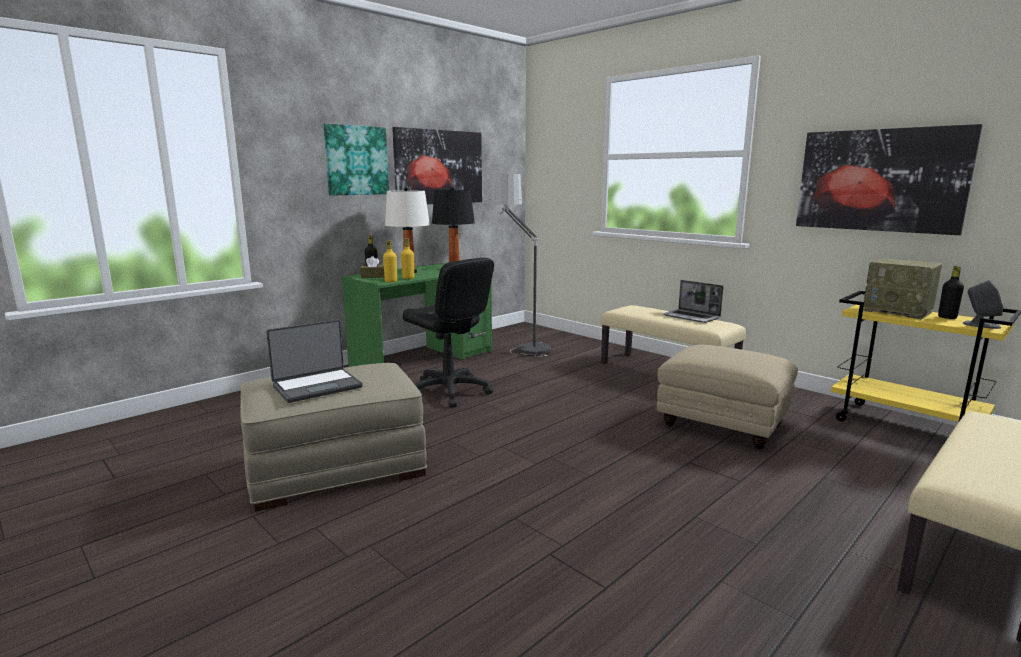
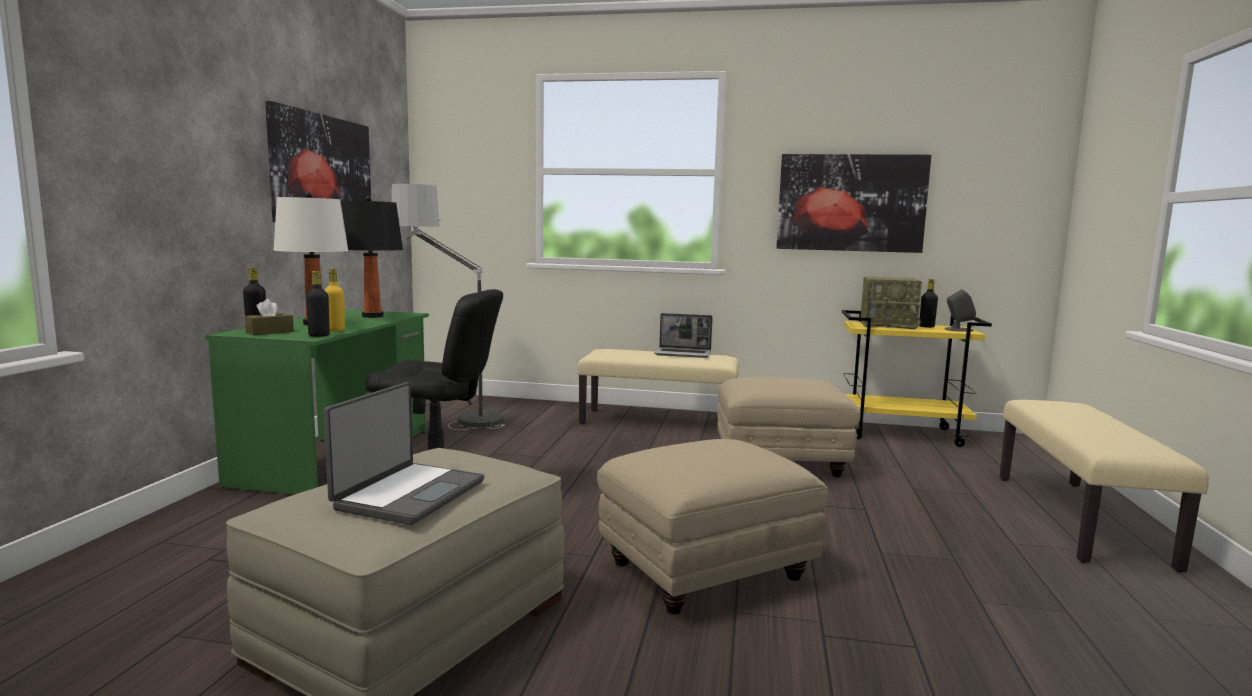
camera: 35 degrees left, 5 degrees down
picture [324,124,389,196] -> none
yellow bottle [383,240,397,282] -> black bottle [306,271,330,337]
none -> beige ottoman [597,439,828,614]

